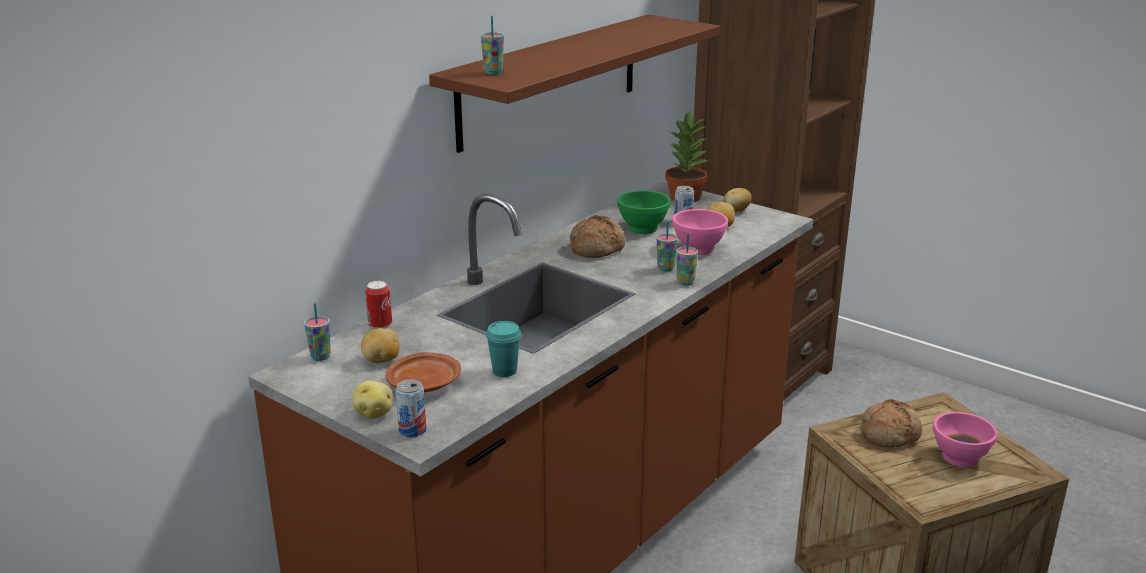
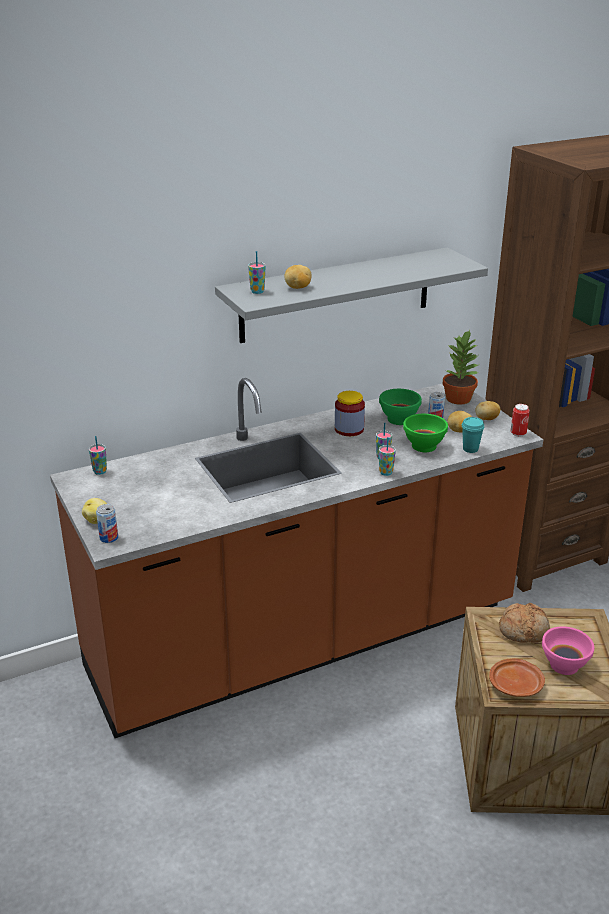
camera: 25 degrees right, 5 degrees up
potato [361,328,400,363] -> potato moved to [284,265,311,289]
can [365,281,392,329] -> can moved to [511,404,530,437]
brown plate [386,352,461,392] -> brown plate moved to [489,658,545,697]
brown shelf [429,15,720,153] -> grey shelf [215,248,488,343]
turquoise cup [486,321,521,377] -> turquoise cup moved to [462,417,484,453]
bread [570,215,626,258] -> jar [335,391,365,436]
pink bowl [672,209,728,255] -> green bowl [403,414,448,452]

